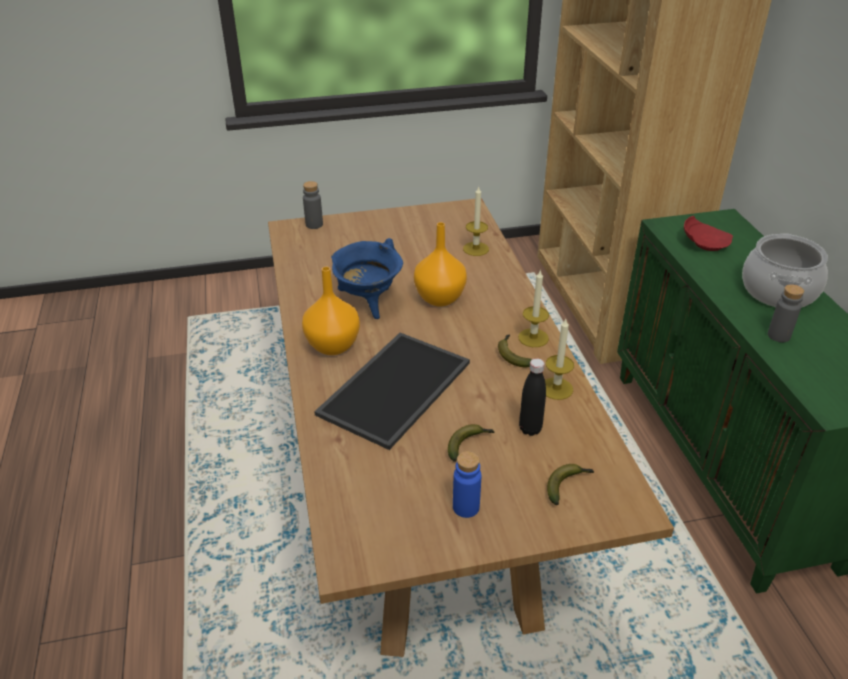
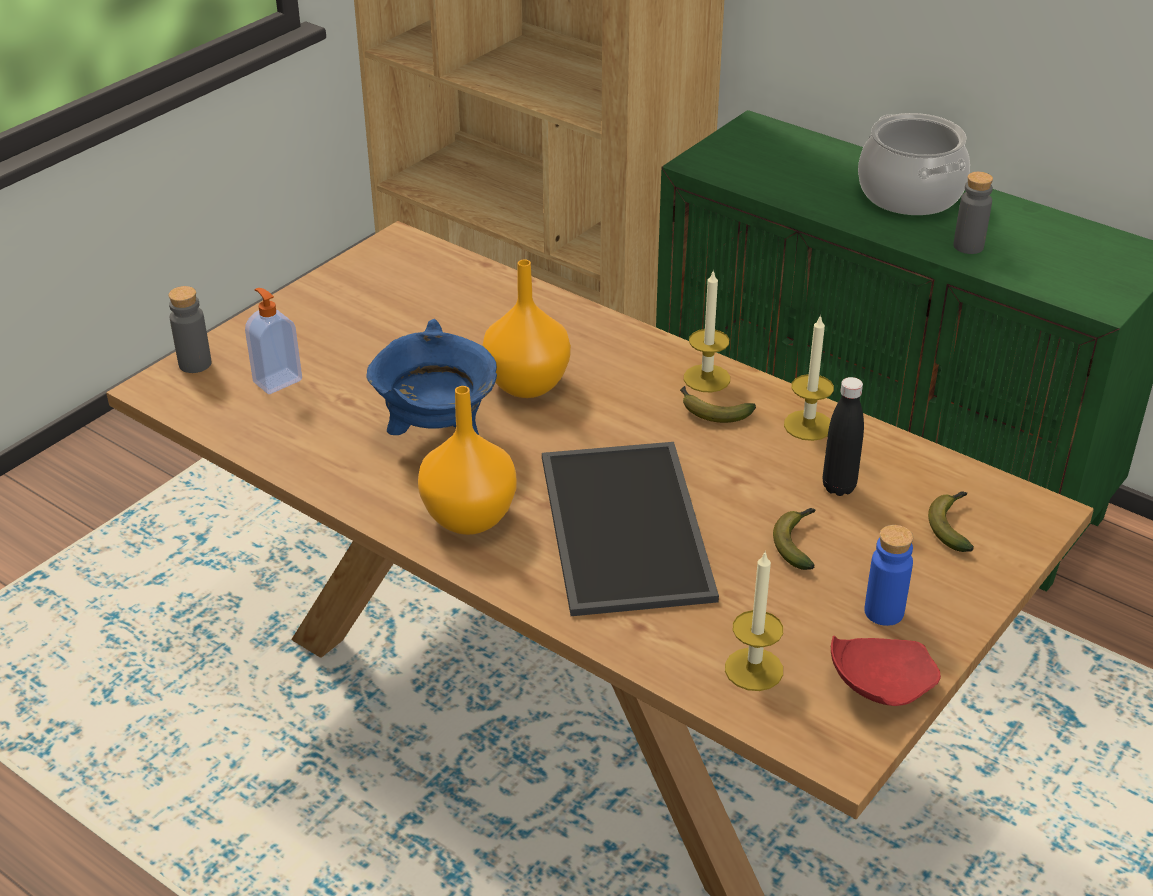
camera: 40 degrees left, 0 degrees up
candle [463,187,489,256] -> candle moved to [725,551,783,691]
red plate [684,216,733,251] -> red plate moved to [831,636,941,706]
none -> soap dispenser [245,288,302,394]

